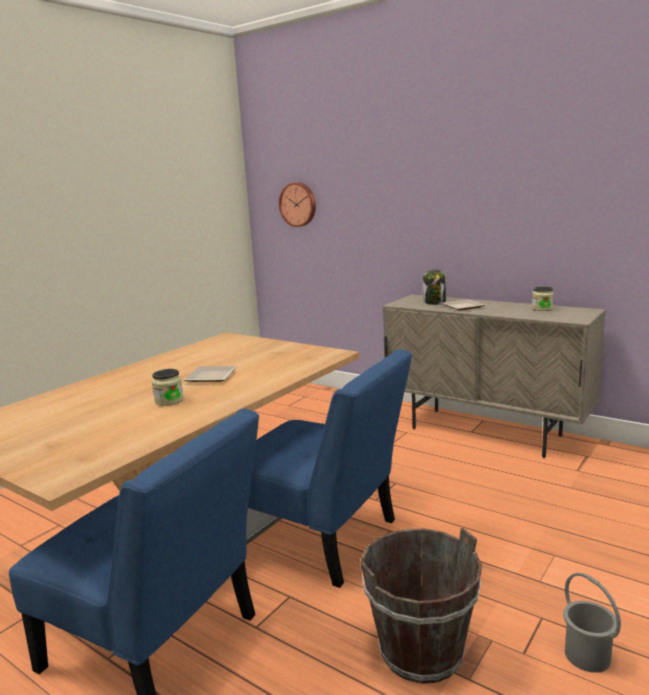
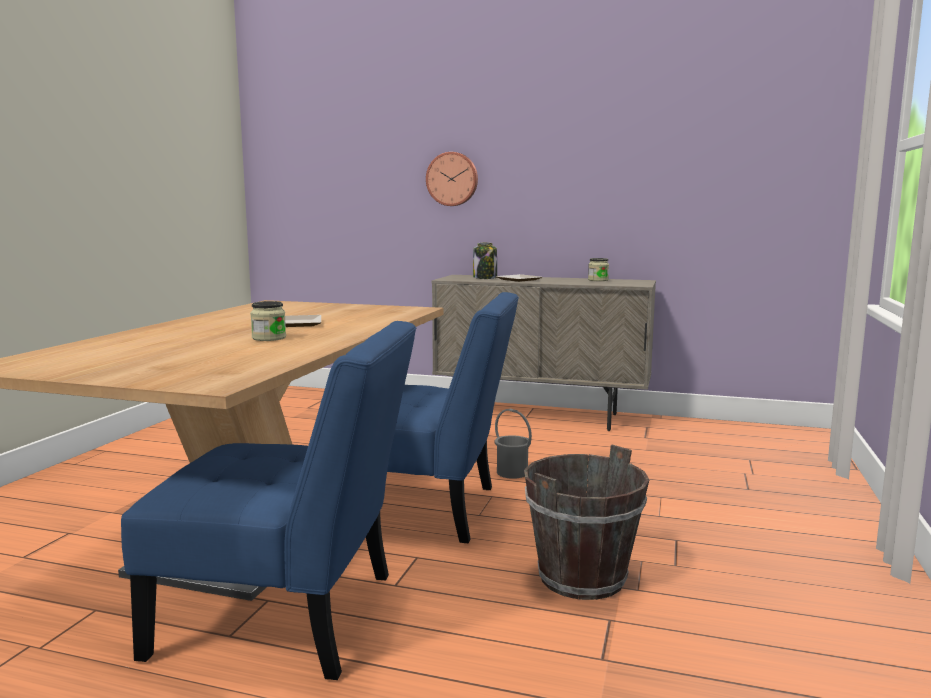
camera: 20 degrees left, 5 degrees down
wall clock [279,182,316,227] -> wall clock moved to [426,152,478,206]
grey bucket [563,573,621,673] -> grey bucket moved to [495,409,532,479]

